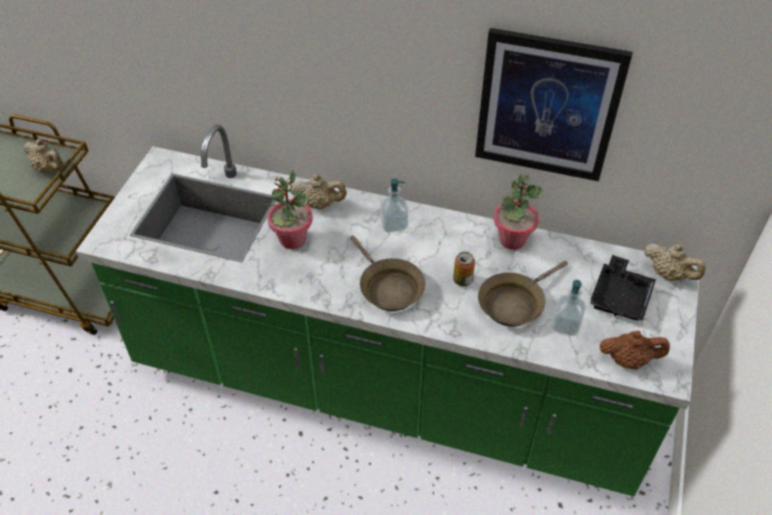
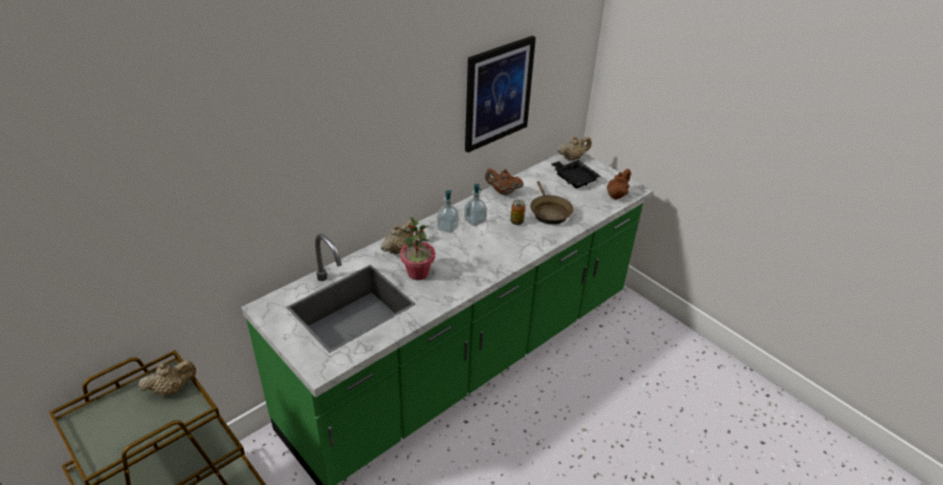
camera: 60 degrees left, 10 degrees down
brown frying pan [350,235,425,311] -> none
potted plant [494,174,543,250] -> brown teapot [485,169,523,196]
soap dispenser [551,280,586,336] -> soap dispenser moved to [464,184,487,226]

